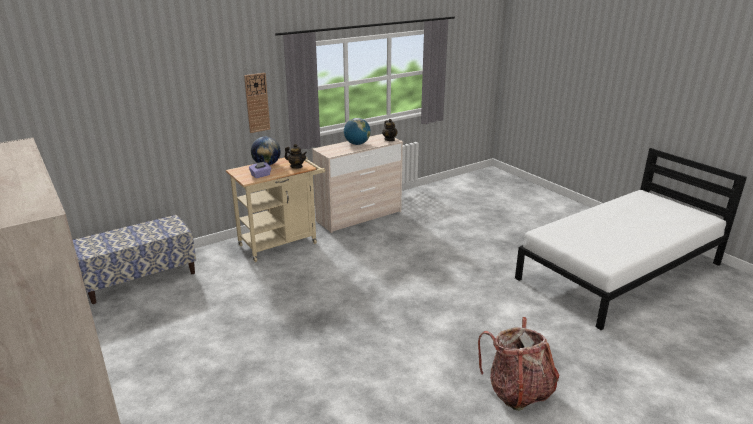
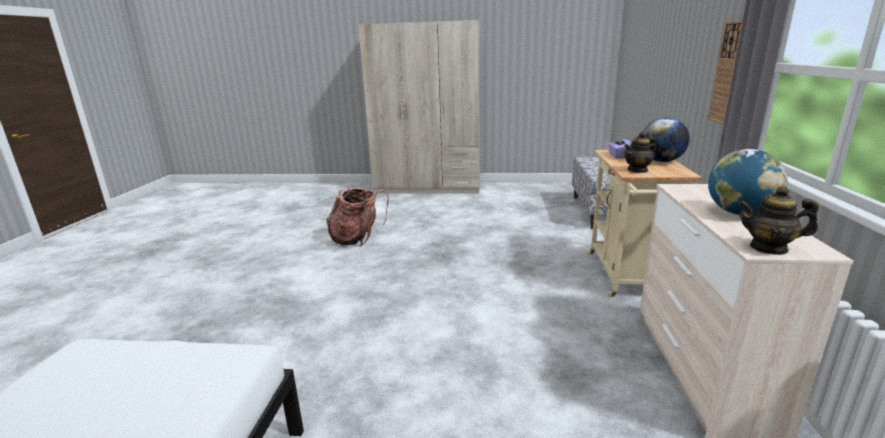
camera: 130 degrees right, 5 degrees down
backpack [478,317,559,411] -> backpack moved to [326,188,389,246]

